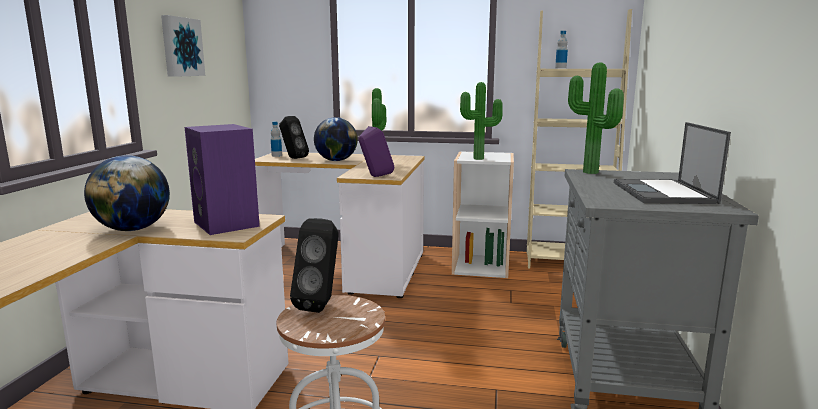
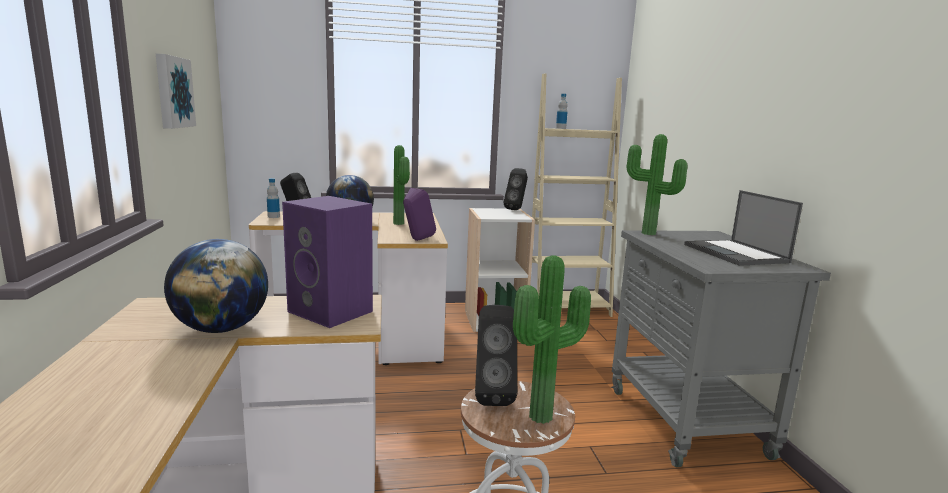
camera: 20 degrees left, 0 degrees up
potted plant [460,82,503,160] -> potted plant moved to [513,255,591,424]
none -> black speaker [504,168,528,210]

